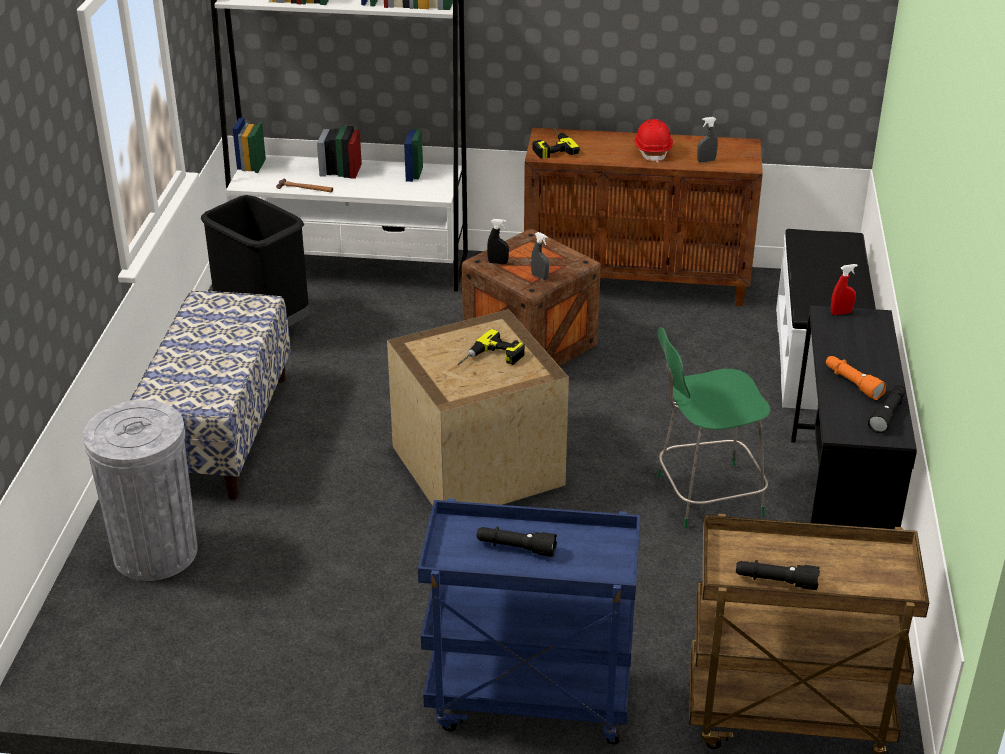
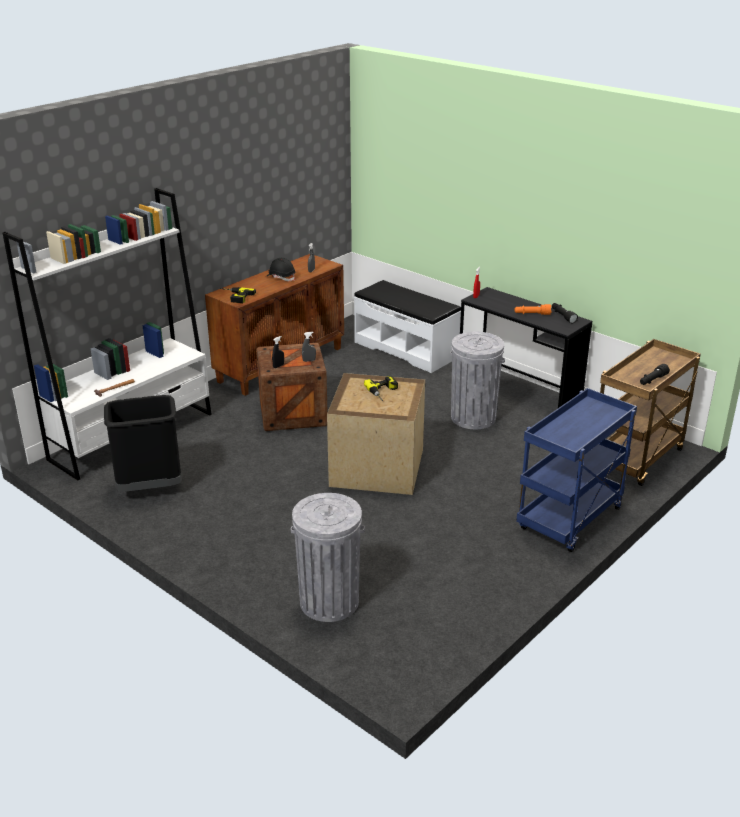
camera: 55 degrees left, 5 degrees down
bench [130,291,291,500] -> none
black flashlight [477,526,557,557] -> none
red hard hat [634,119,673,163] -> black hard hat [267,258,296,281]
green stool [657,327,770,528] -> grey trash can [450,332,505,429]

